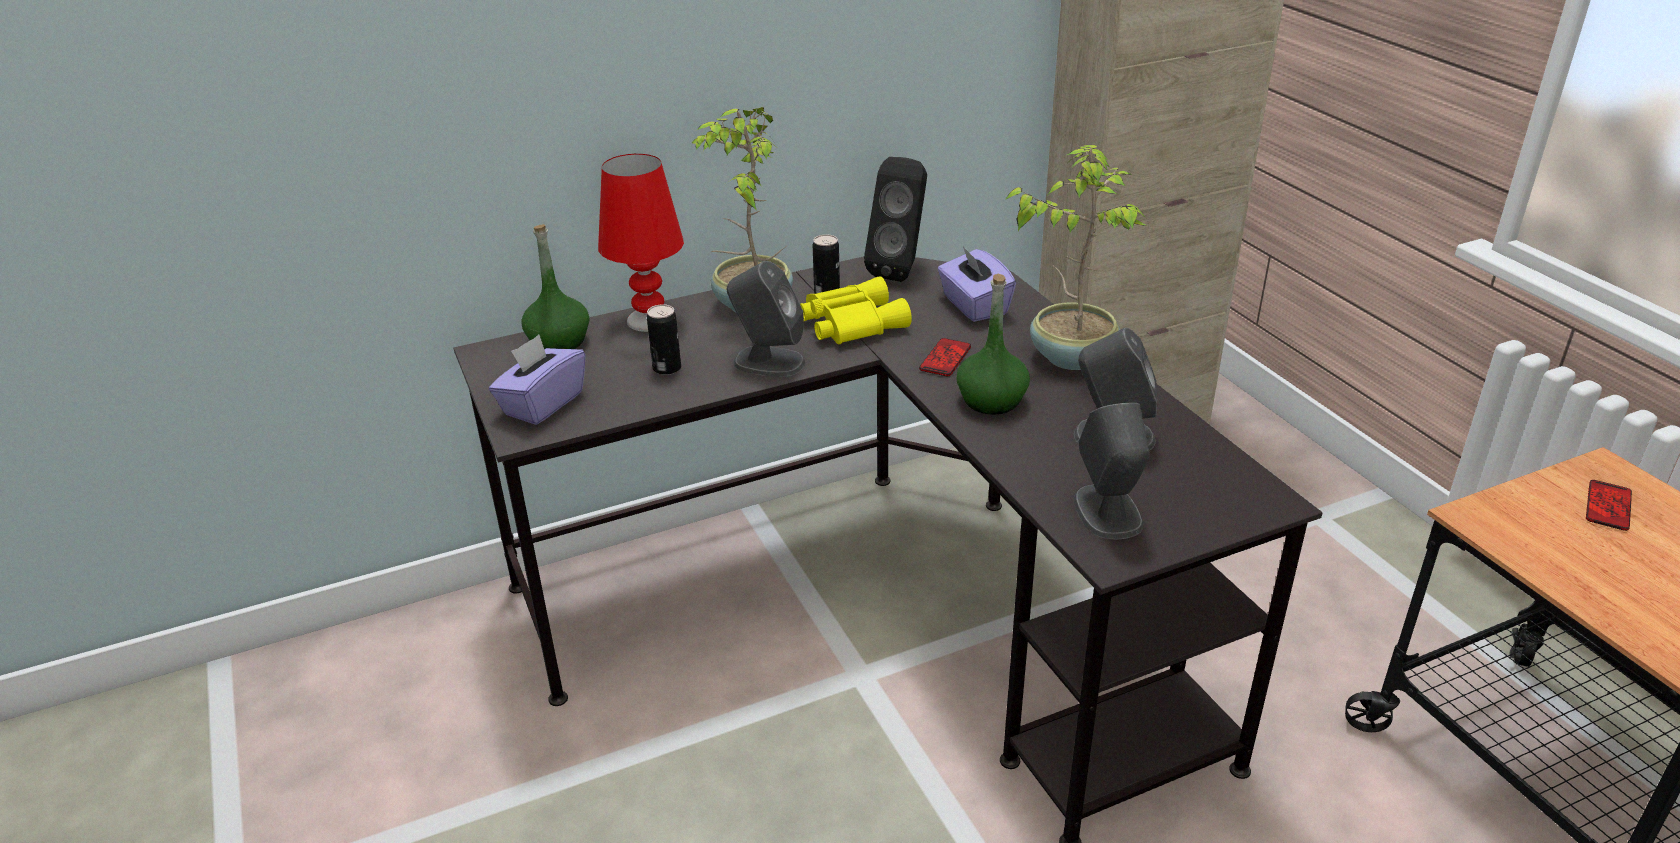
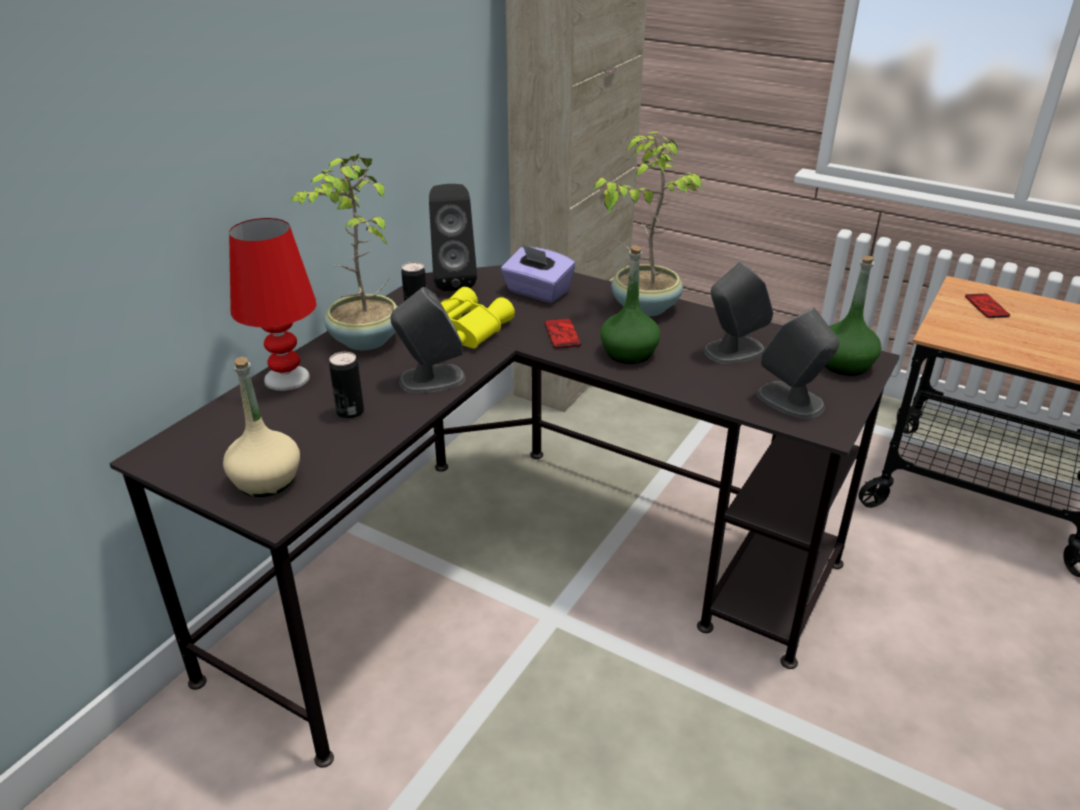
camera: 35 degrees left, 0 degrees up
purple tissue box [489,335,585,425] -> beige bottle [223,357,300,497]
green bottle [521,224,589,349] -> green bottle moved to [825,256,882,376]

